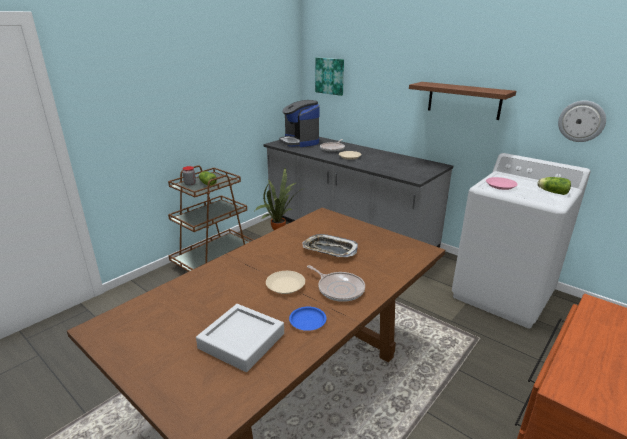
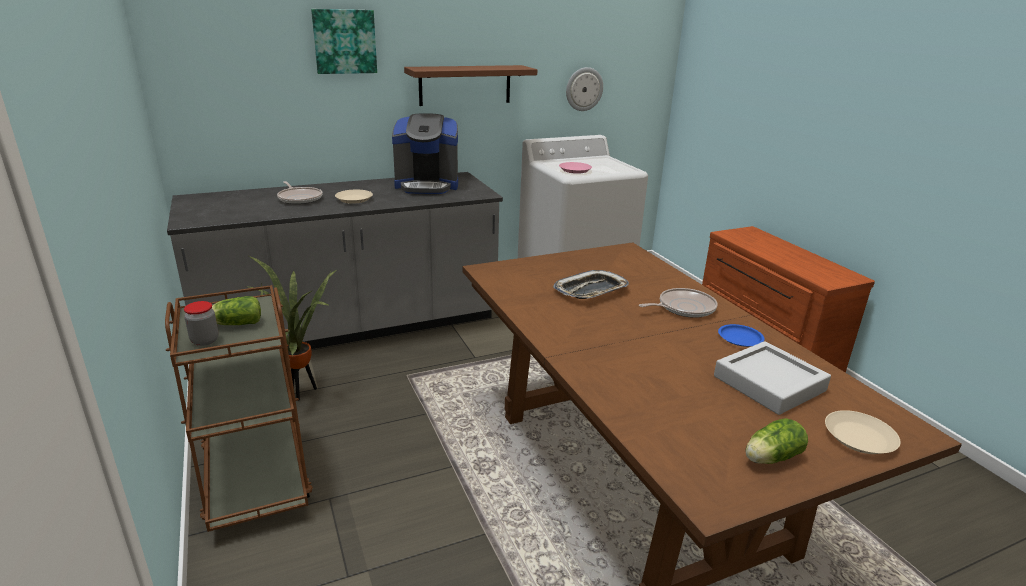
camera: 65 degrees left, 0 degrees up
beige plate [266,271,305,294] -> beige plate moved to [825,410,901,454]
coffee machine [279,100,320,147] -> coffee machine moved to [392,113,458,194]
picture [315,58,344,96] -> picture moved to [311,9,377,74]
lettuce [537,177,571,195] -> lettuce moved to [746,418,808,464]

